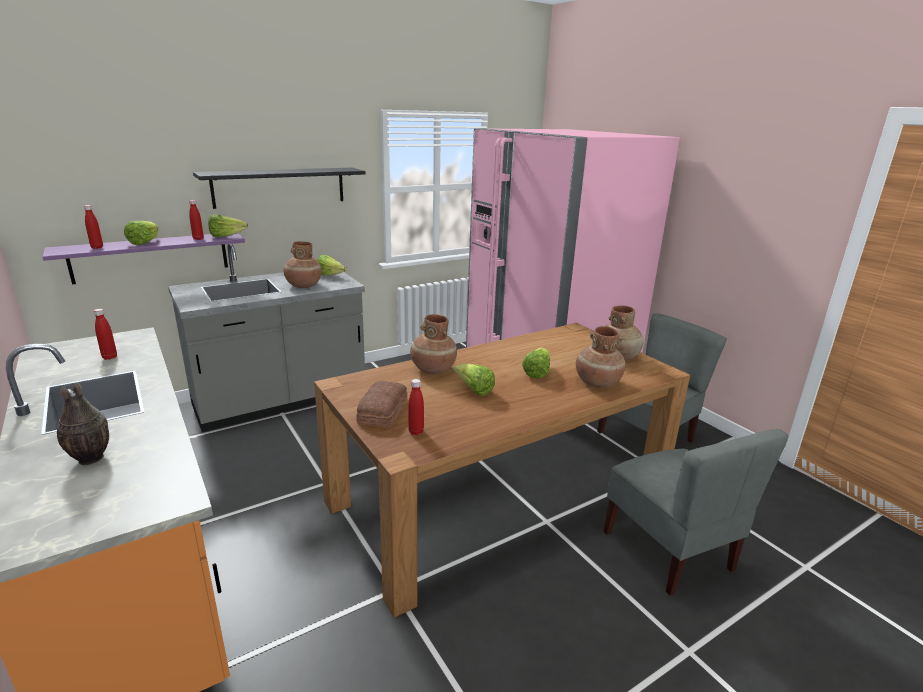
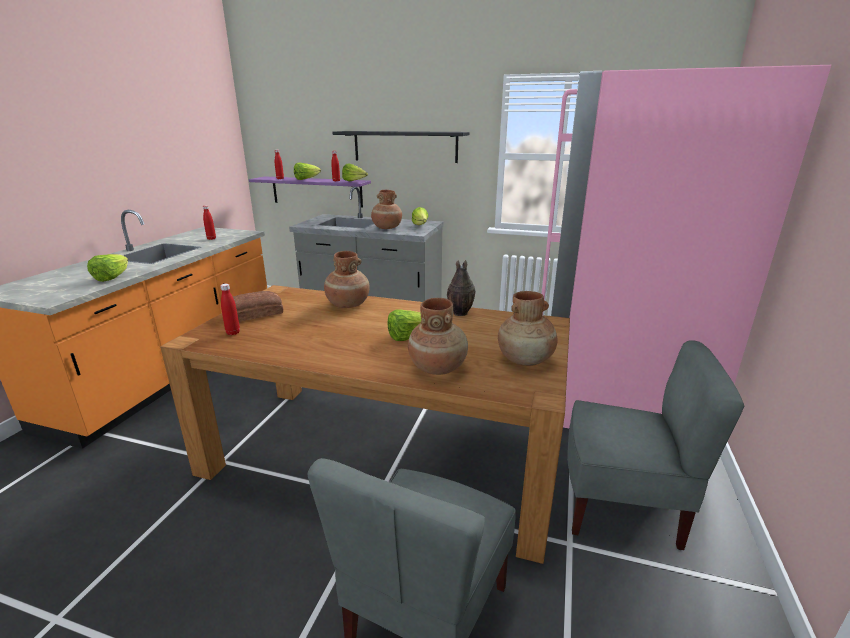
camera: 50 degrees right, 0 degrees up
vase [57,383,109,465] -> vase moved to [447,260,476,316]
lettuce [453,363,495,396] -> lettuce moved to [87,254,128,282]

